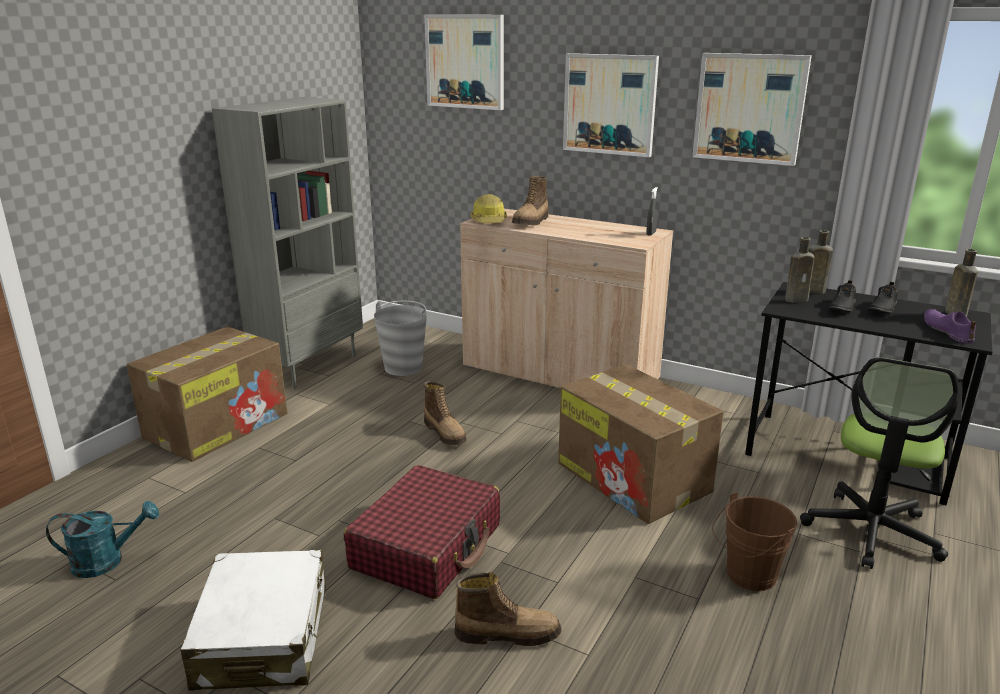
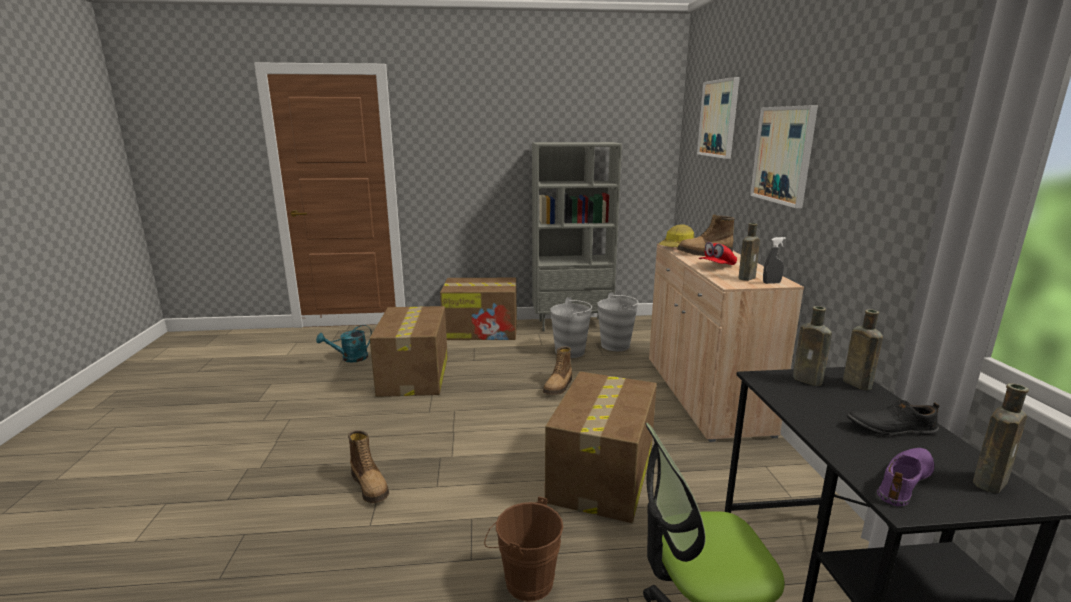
camera: 55 degrees right, 5 degrees down
turquoise watering can [46,501,159,578] -> turquoise watering can turned 105 degrees clockwise [316,325,372,363]
white suitcase [181,550,326,690] -> none
red suitcase [344,465,500,599] -> none
picture [692,53,812,166] -> none
black shoe [828,280,856,312] -> none
none -> cardboard box [369,306,448,397]
none -> grey bucket [550,297,592,358]
none -> red cap [699,242,737,265]
none -> brown bottle [739,223,760,281]

